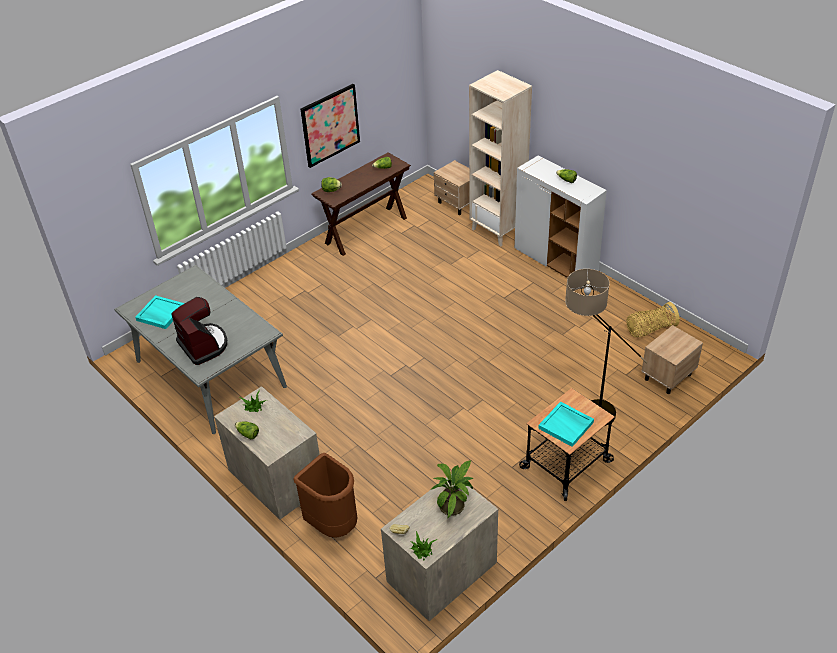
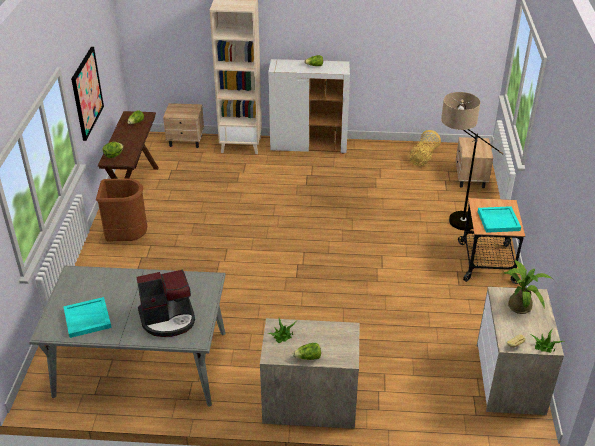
camera: 45 degrees left, 5 degrees down
coffee machine [172,297,227,365] -> coffee machine turned 150 degrees clockwise [137,270,195,337]
brown trash can [294,453,357,538] -> brown trash can moved to [96,179,147,242]

